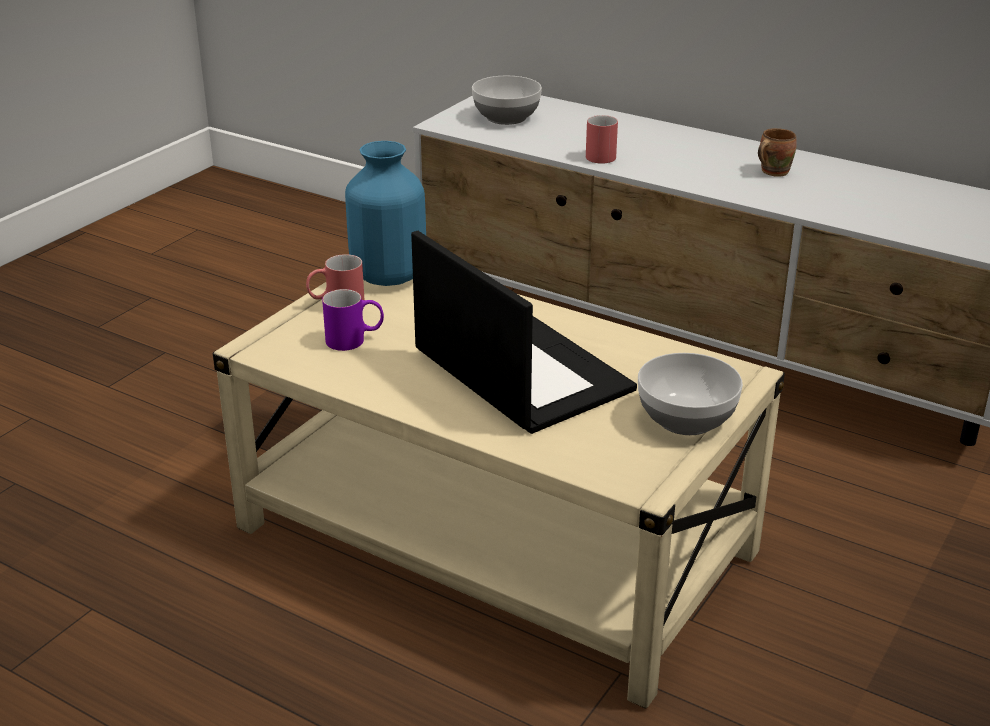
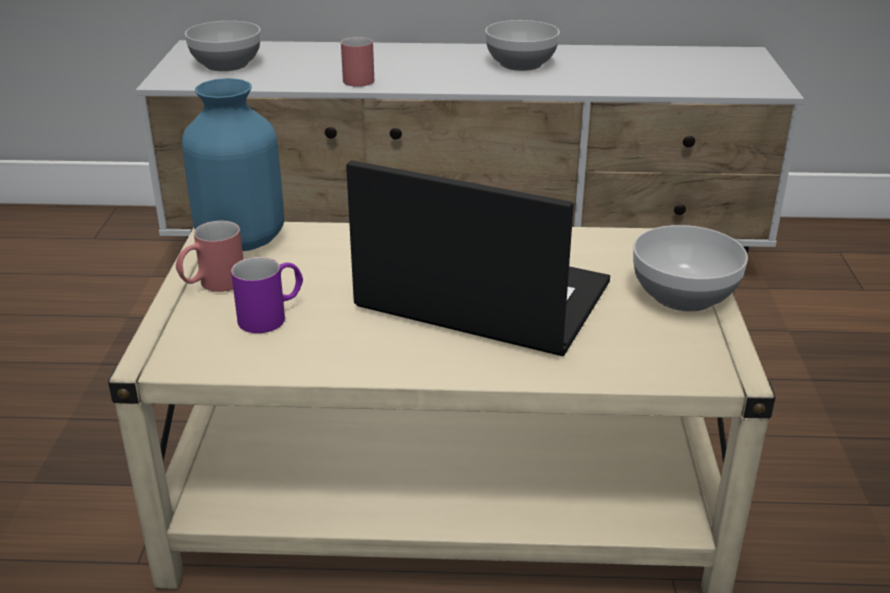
camera: 30 degrees left, 0 degrees up
brown mug [758,128,797,177] -> bowl [485,20,560,71]

